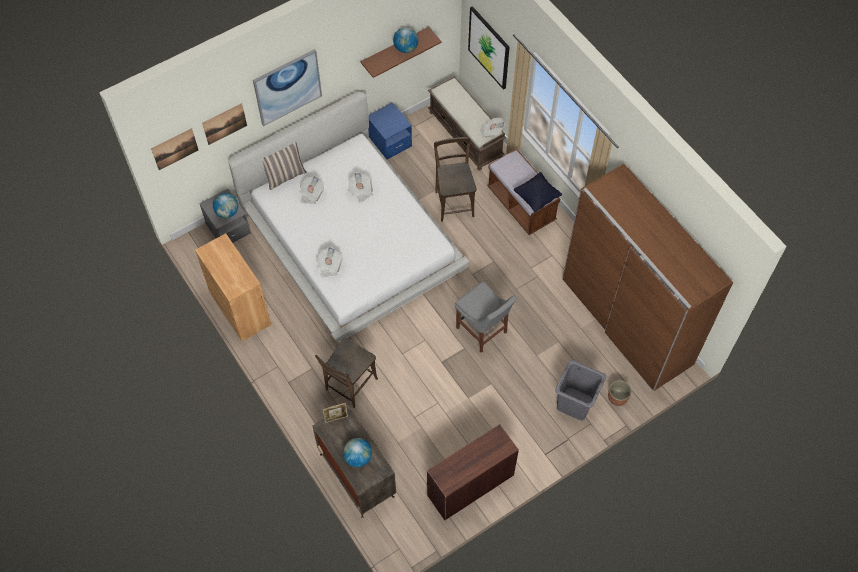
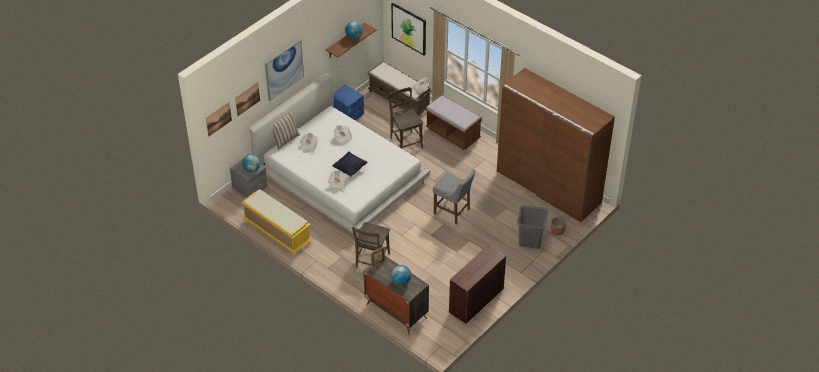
camera: 15 degrees left, 15 degrees down
brown cabinet [195,233,271,341] -> yellow bench [241,190,312,256]
black pillow [514,172,562,212] -> black pillow moved to [332,151,368,177]

